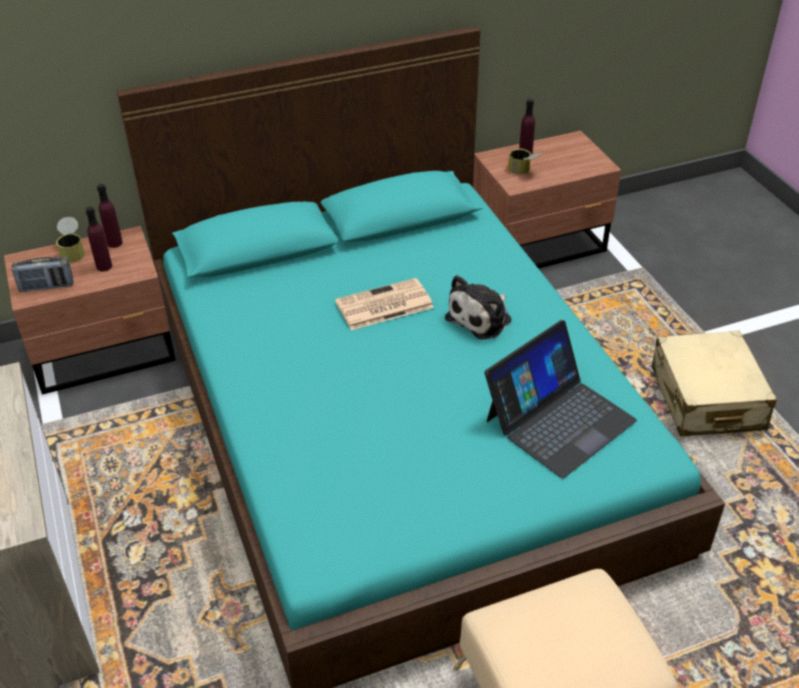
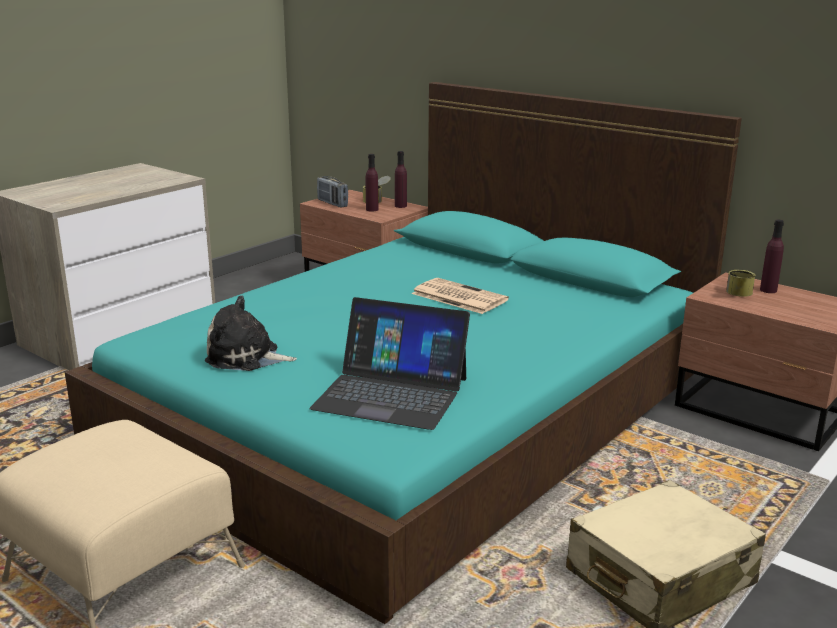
camera: 60 degrees right, 20 degrees down
plush toy [445,275,512,340] -> plush toy moved to [205,295,297,371]

